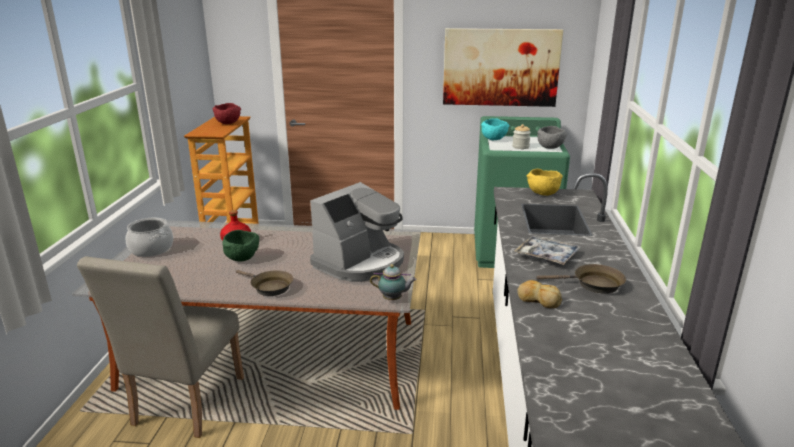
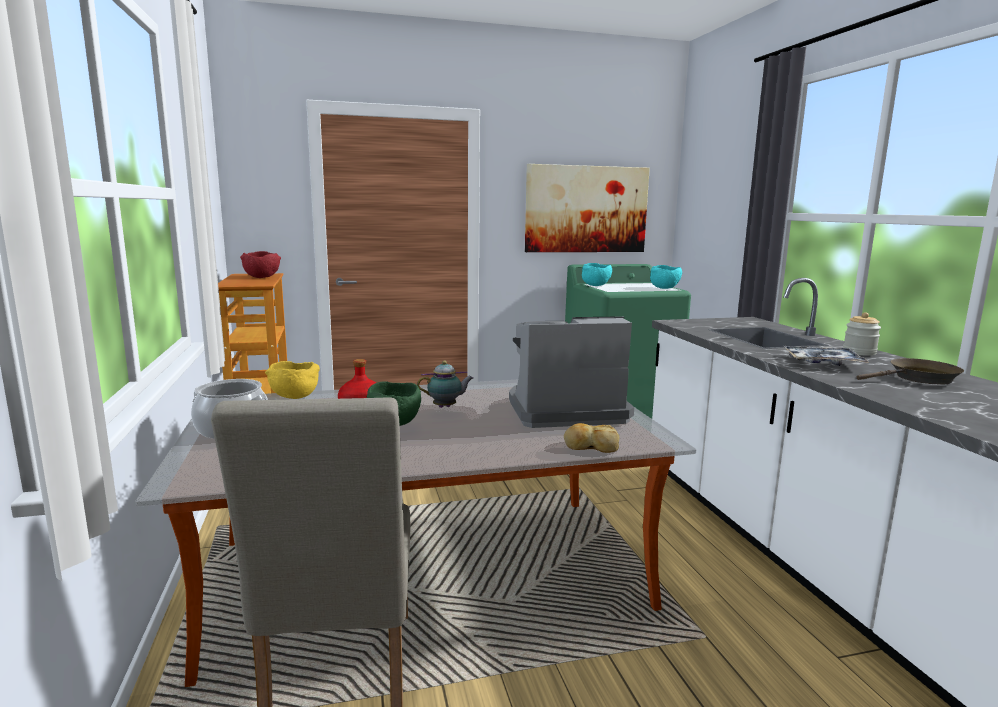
camera: 20 degrees left, 10 degrees down
brown frying pan [236,270,293,296] -> none
coffee machine [310,182,404,282] -> coffee machine turned 120 degrees counterclockwise [509,316,634,428]
teapot [370,264,417,300] -> teapot moved to [417,361,473,408]
jar [512,124,531,149] -> jar moved to [843,312,881,356]
bread [517,280,562,308] -> bread moved to [564,423,619,453]
yellow bowl [526,169,563,196] -> yellow bowl moved to [265,361,320,399]
grey bowl [537,126,567,149] -> turquoise bowl [650,265,682,289]

